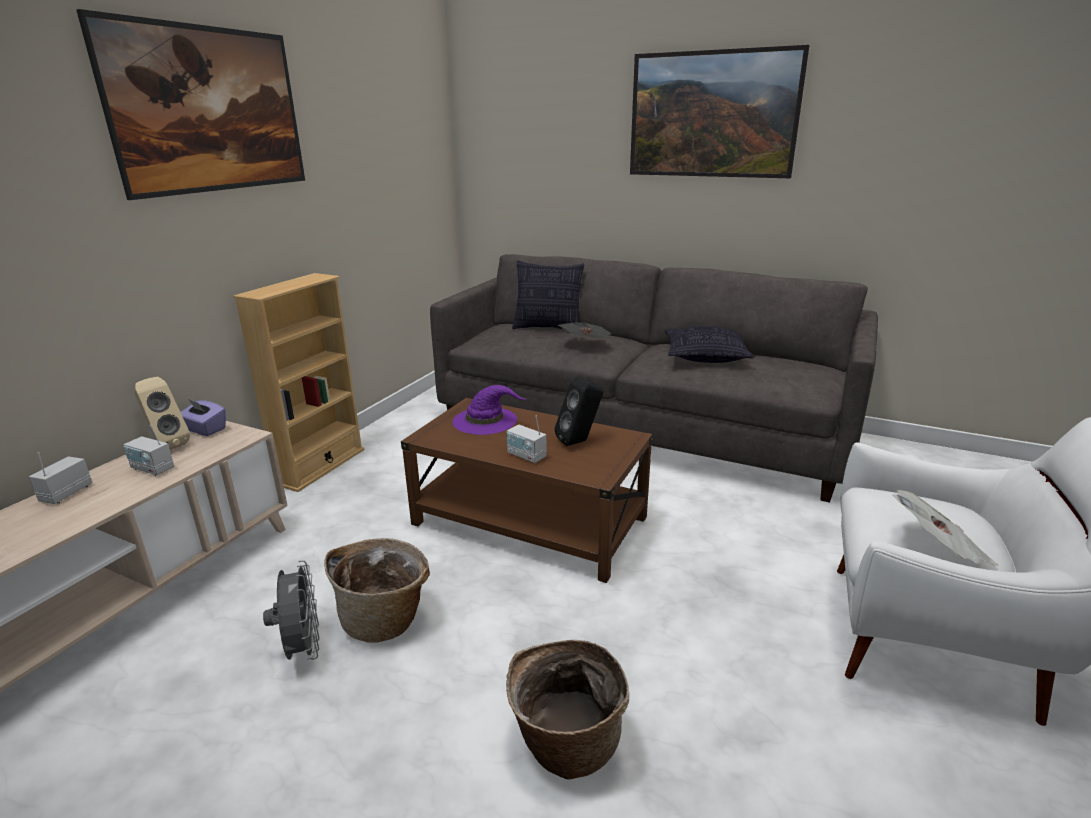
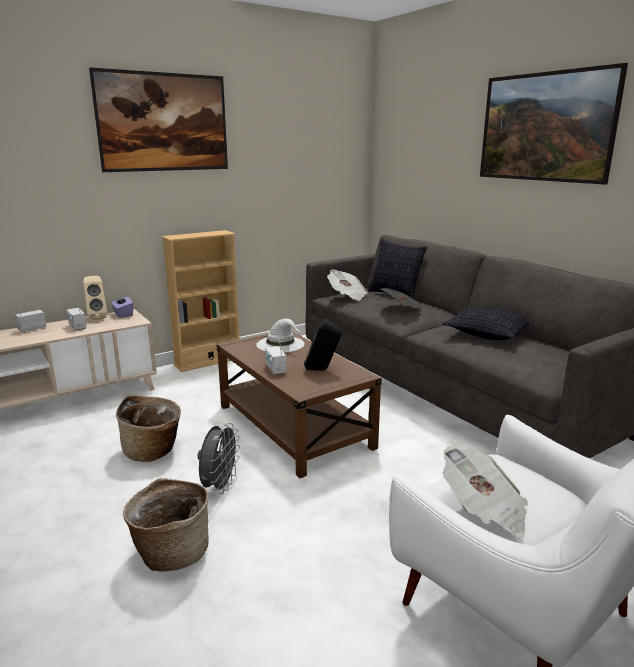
camera: 30 degrees right, 5 degrees down
grey fan [263,560,319,660] -> grey fan moved to [197,423,240,494]
purple hat [452,385,526,435] -> white hat [256,319,305,353]
none -> newspaper [327,270,368,301]

